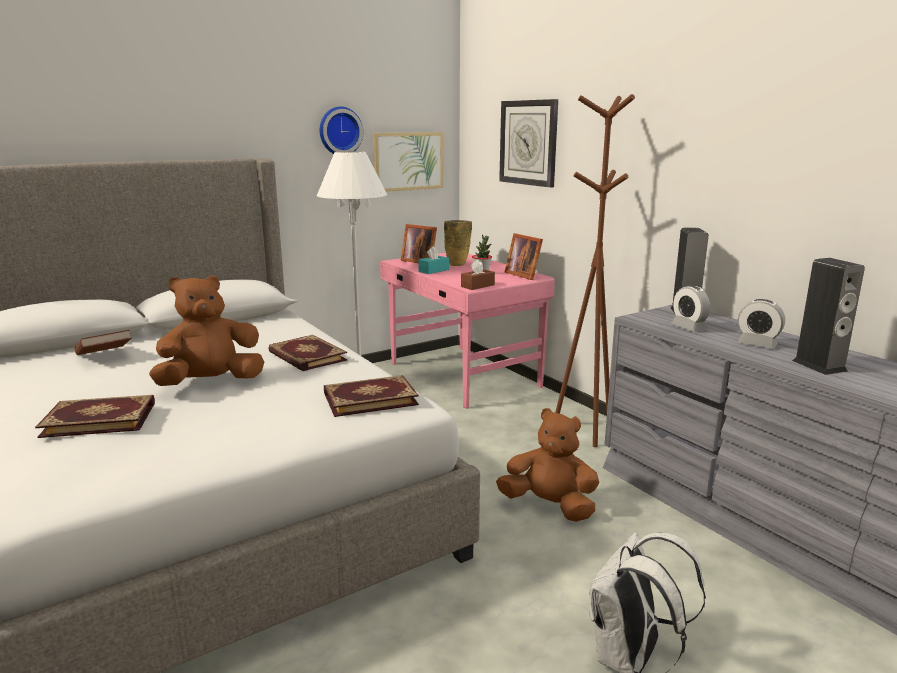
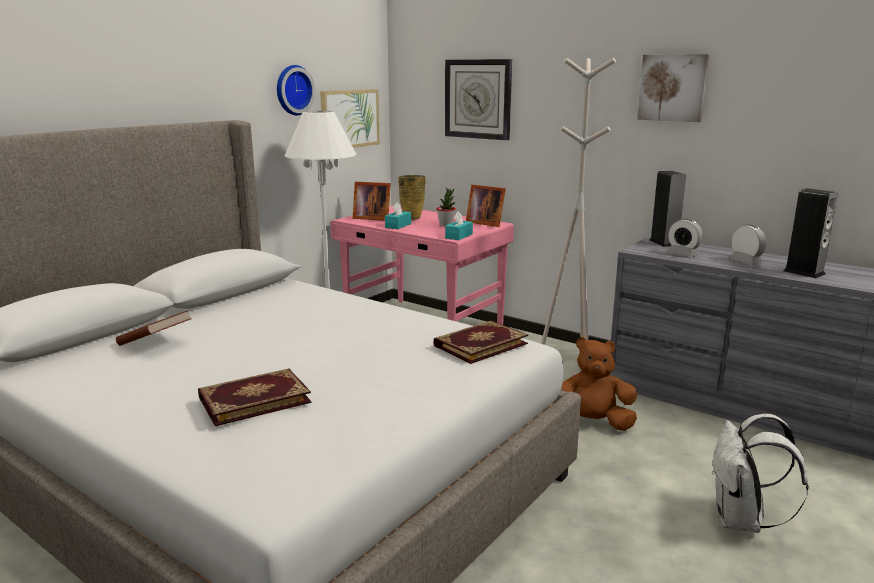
camera: 20 degrees left, 0 degrees up
brown plush toy [149,275,264,386] -> none
book [268,335,347,371] -> none
brown tissue box [461,259,495,290] -> turquoise tissue box [445,211,473,240]
brown clothes rack [555,94,635,447] -> grey clothes rack [541,58,616,345]
alarm clock [738,299,785,349] -> alarm clock turned 135 degrees counterclockwise [730,225,766,265]
none -> picture [637,54,709,122]

